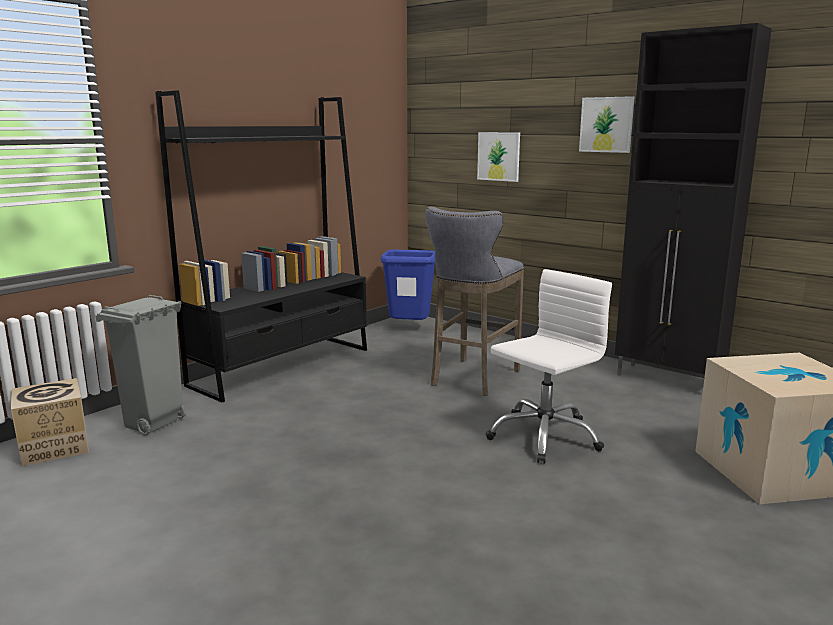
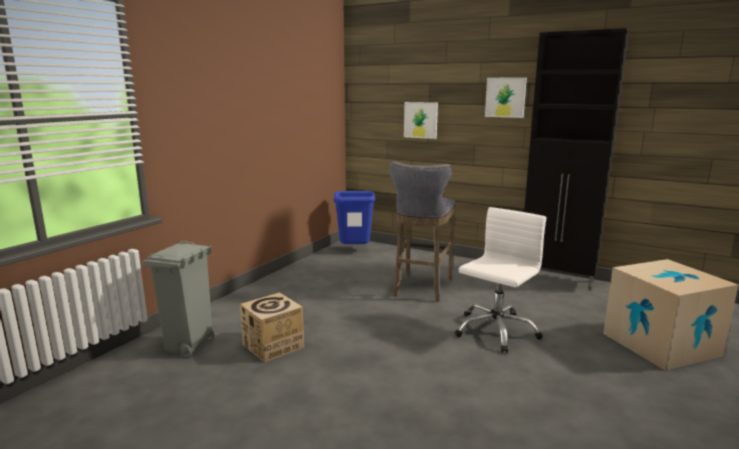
camera: 10 degrees left, 0 degrees up
cardboard box [11,378,89,466] -> cardboard box moved to [240,292,304,362]
black bookcase [155,90,367,402] -> none

